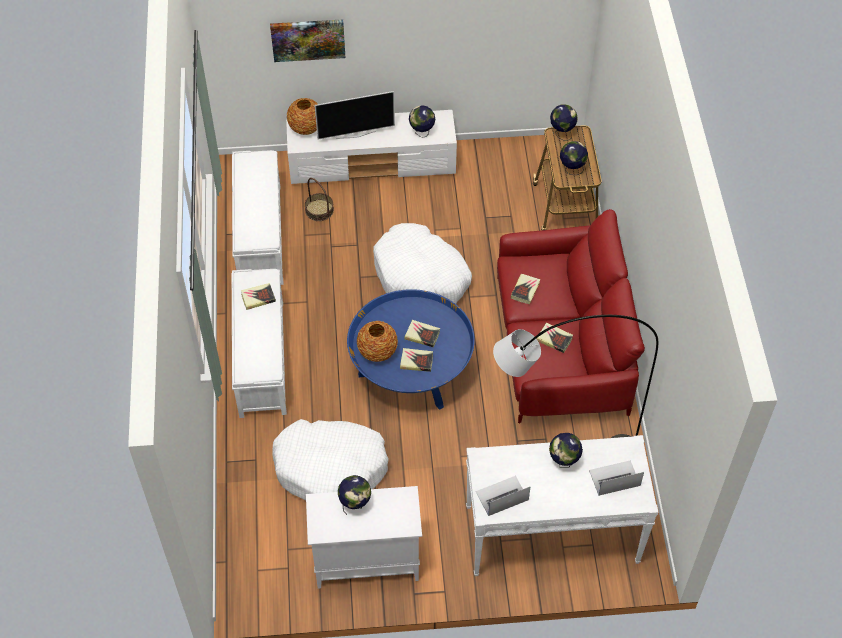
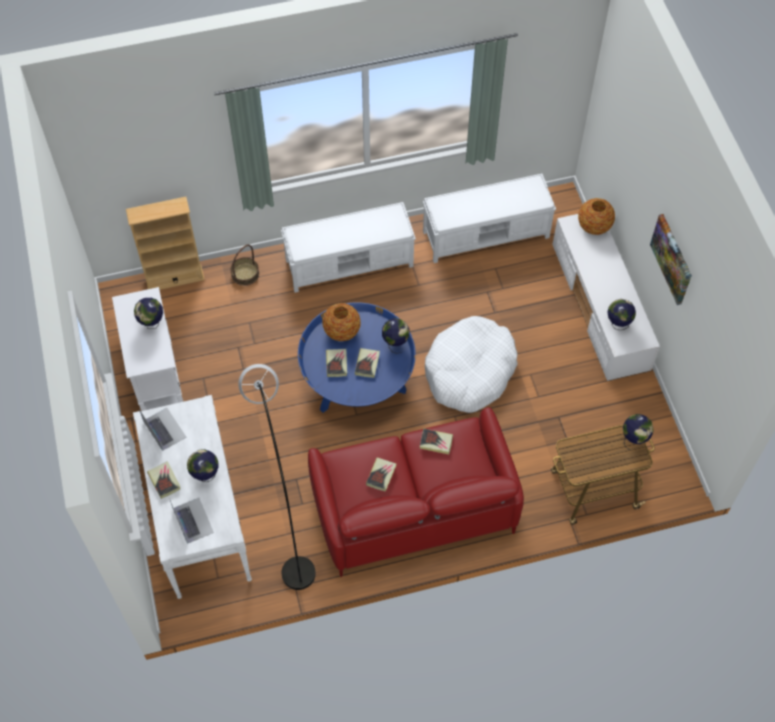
camera: 80 degrees right, 5 degrees up
book [241,283,276,310] -> book moved to [147,461,180,499]
picture [270,19,345,62] -> picture moved to [650,214,692,305]
white dog bed [272,419,389,500] -> none
basket [305,178,334,221] -> basket moved to [230,245,259,286]
television [315,91,395,139] -> none
globe [560,141,588,175] -> globe moved to [382,318,409,354]
none -> beige bookcase [126,197,205,290]

